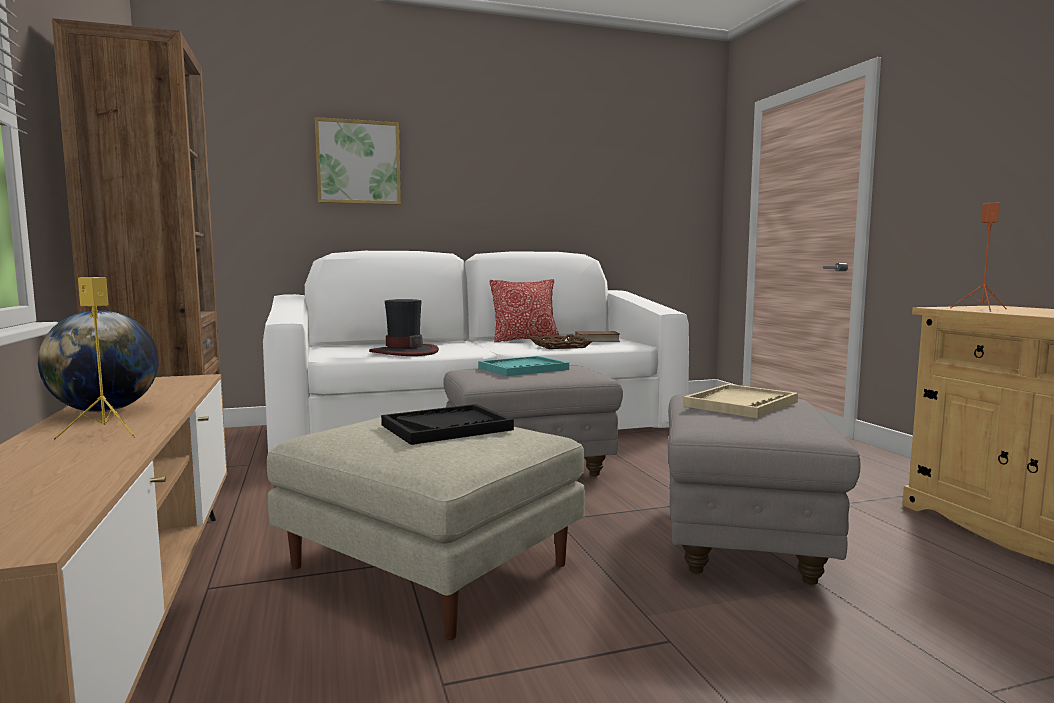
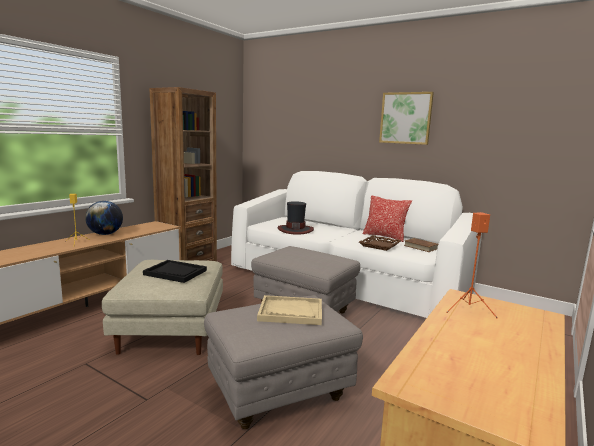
camera: 50 degrees right, 5 degrees up
picture [315,117,401,205] -> picture moved to [379,92,434,145]
turquoise tray [478,356,569,376] -> none

